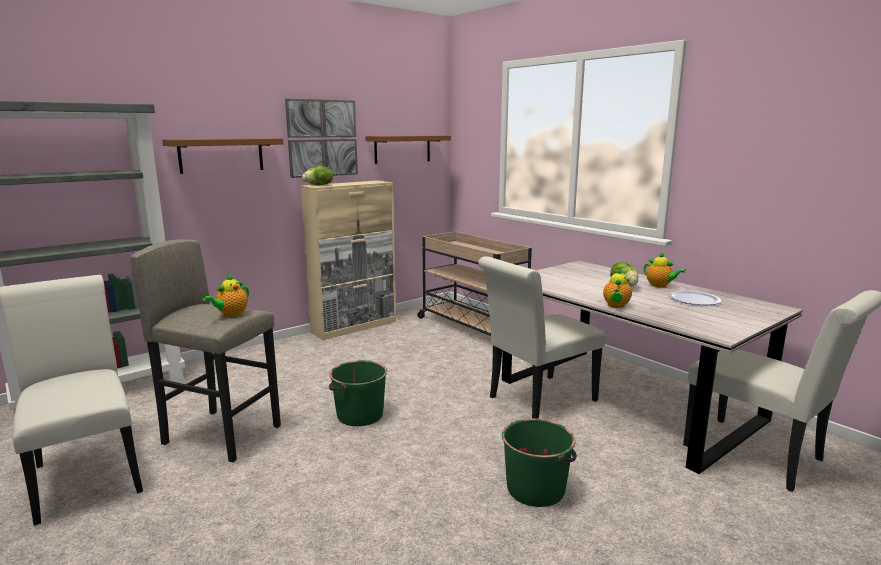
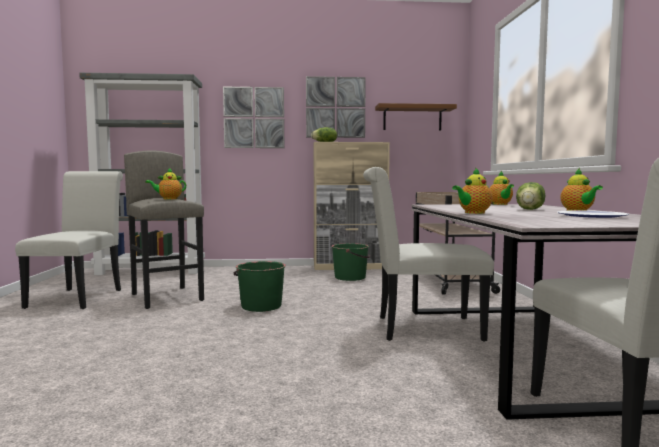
camera: 35 degrees right, 10 degrees down
brown shelf [162,138,283,174] -> picture [223,86,284,148]
green bucket [502,418,577,507] -> green bucket moved to [331,243,370,281]
none -> teapot [490,171,514,205]

